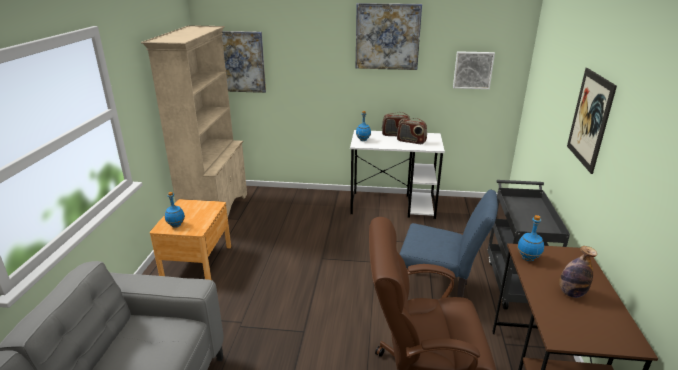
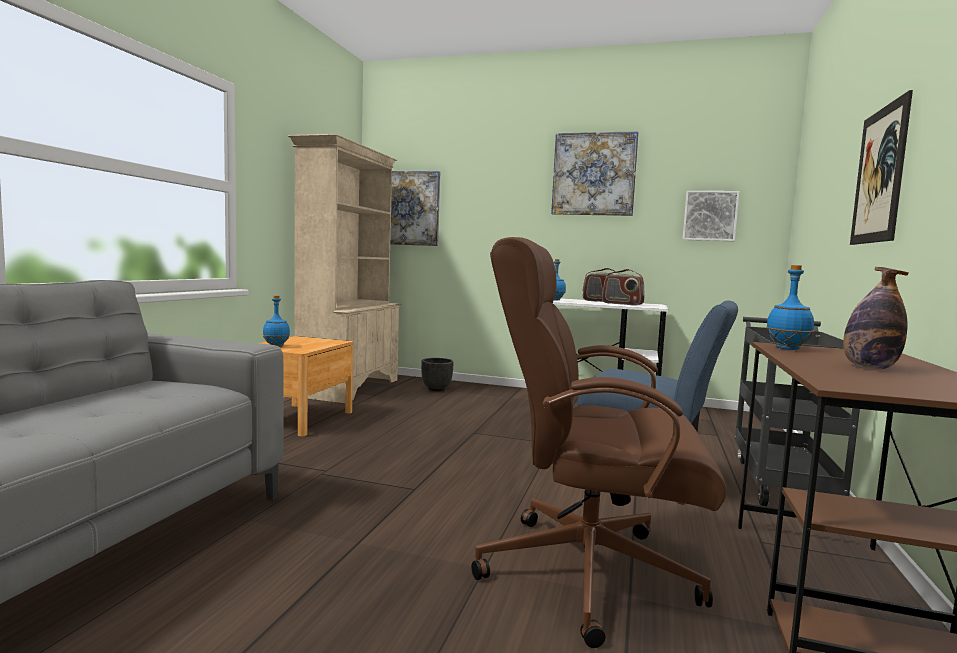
camera: 10 degrees right, 20 degrees down
none -> black planter [421,358,454,391]

